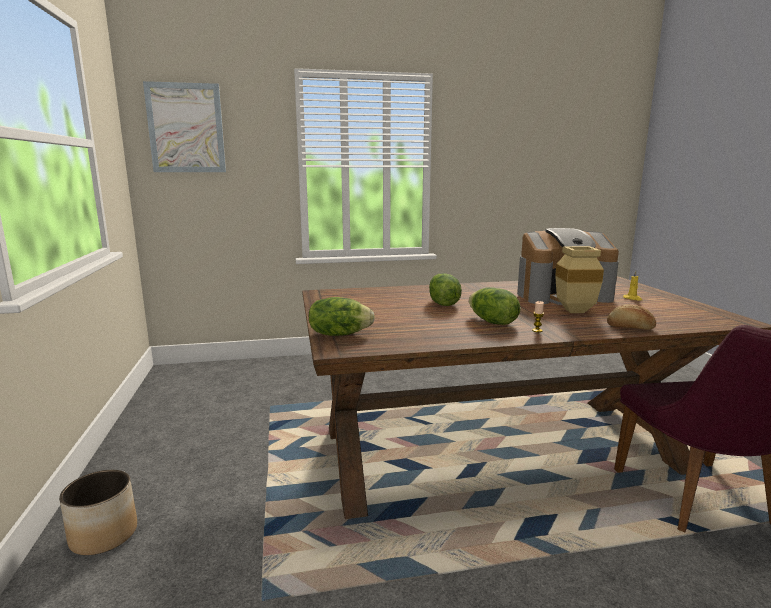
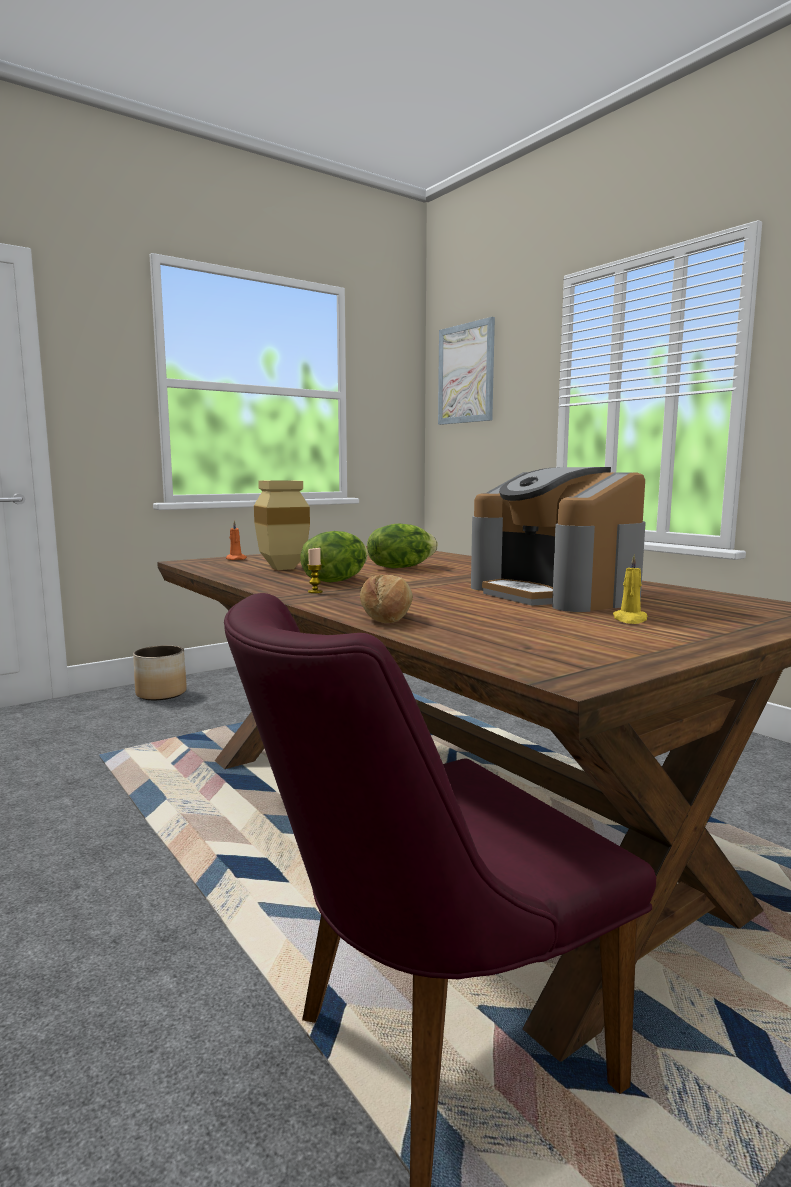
camera: 65 degrees right, 5 degrees down
lettuce [309,297,375,336] -> orange candle [226,520,247,560]
beige vase [555,246,604,313] -> beige vase moved to [254,480,310,570]

